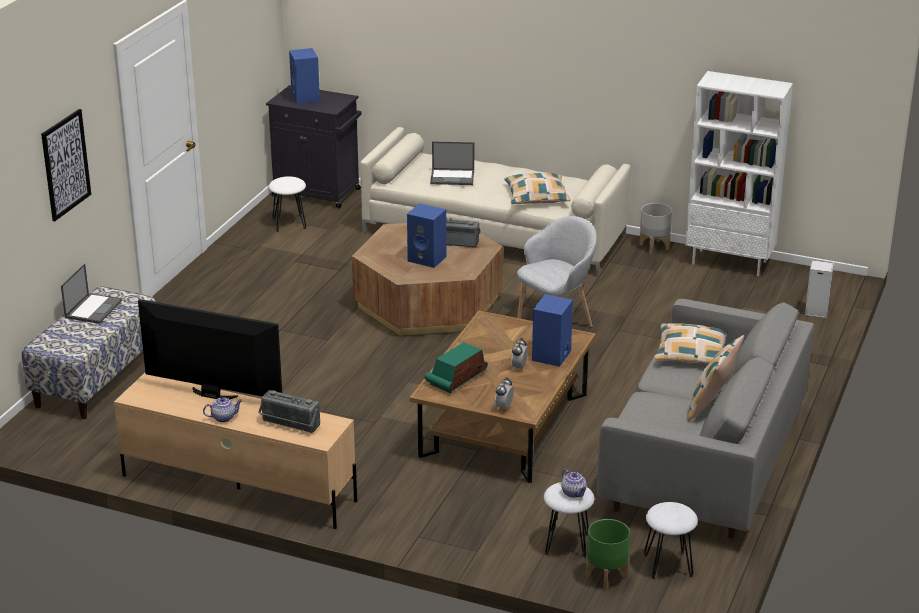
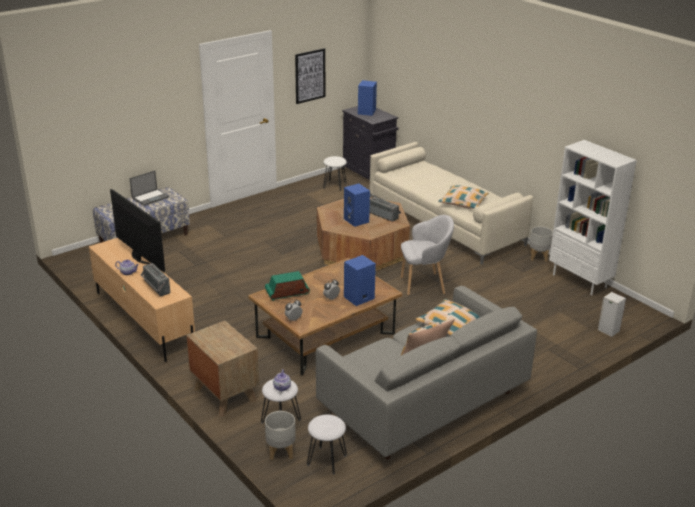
camera: 30 degrees right, 0 degrees up
picture [41,109,91,221] -> picture moved to [295,48,325,104]
laptop [430,141,474,185] -> none
green planter [586,519,630,590] -> grey planter [265,411,296,460]
none -> brown nightstand [186,320,259,417]

